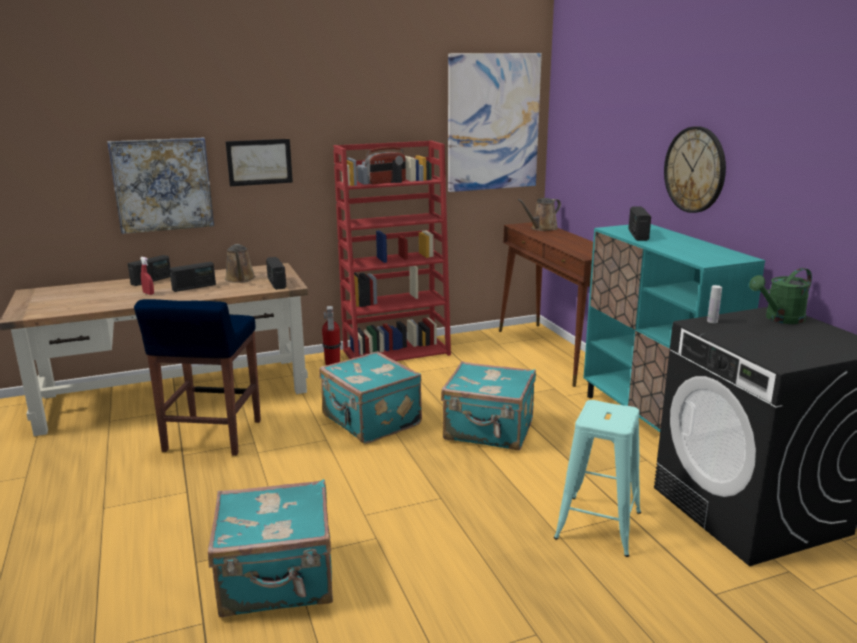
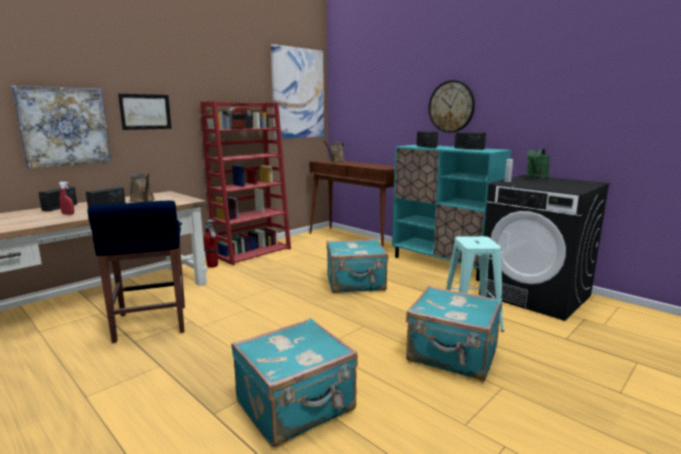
camera: 25 degrees left, 5 degrees down
radio [266,257,286,290] -> radio moved to [455,132,486,150]
turquoise suitcase [319,351,422,444] -> turquoise suitcase moved to [406,286,502,381]

